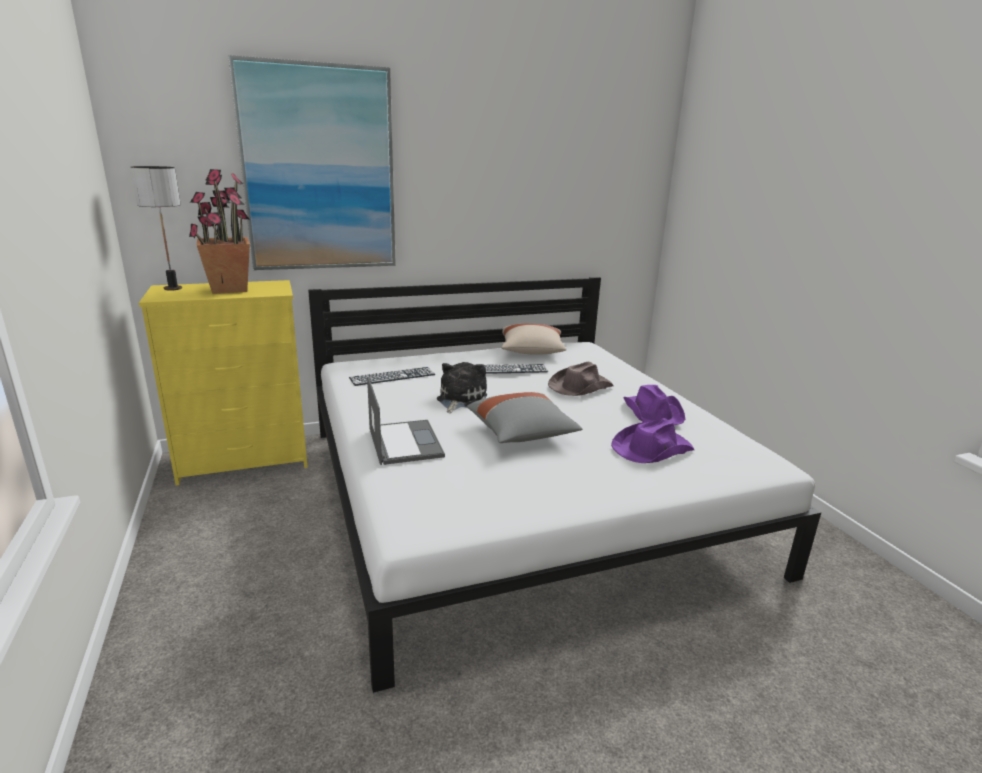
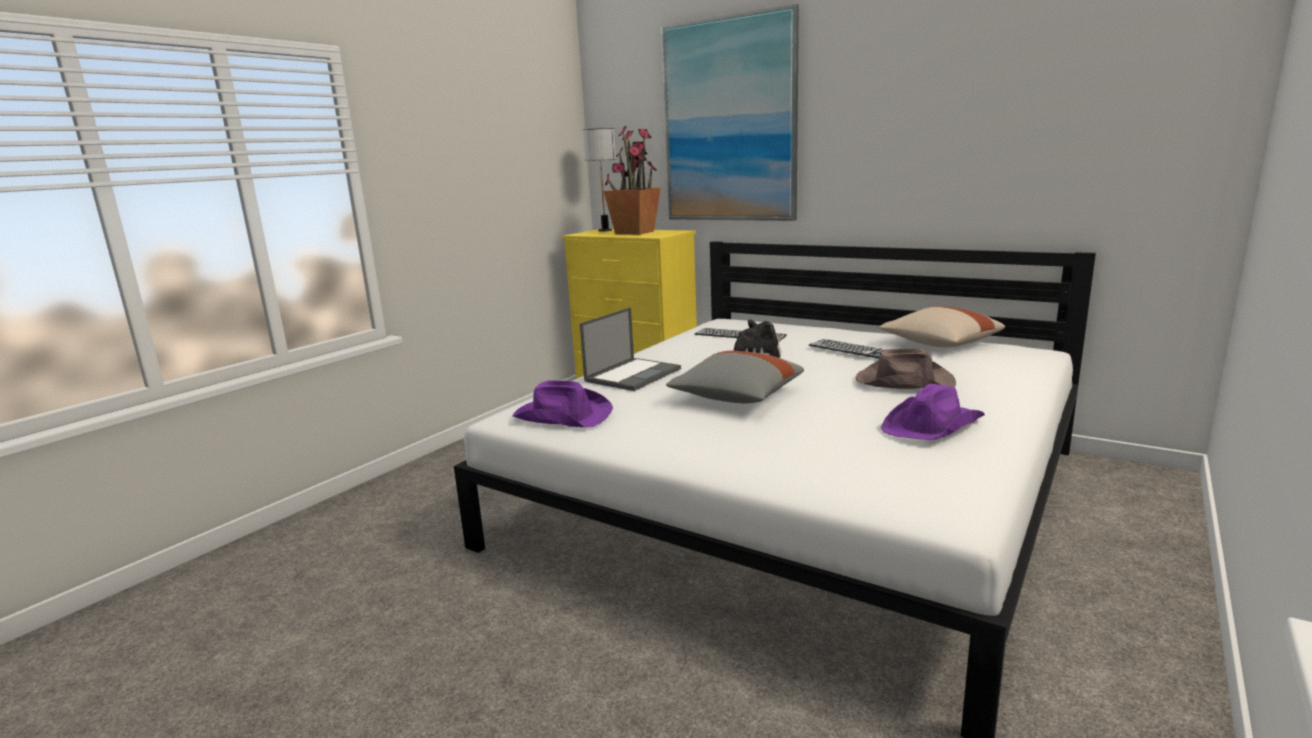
camera: 55 degrees right, 5 degrees down
purple hat [611,418,694,463] -> purple hat moved to [513,380,613,428]

